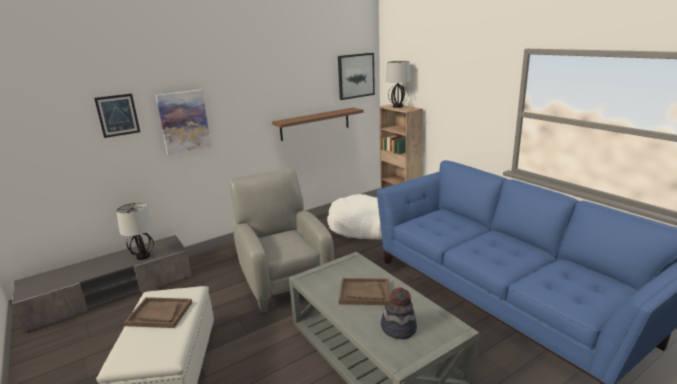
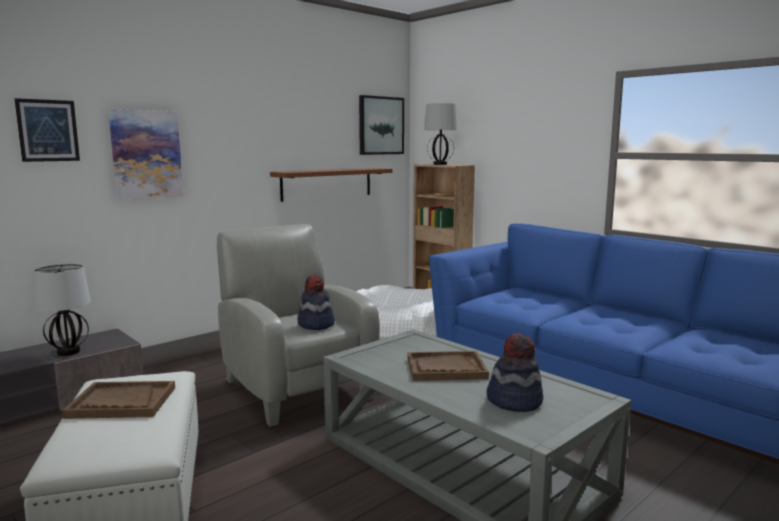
camera: 10 degrees left, 10 degrees down
none -> hat [297,274,335,330]

